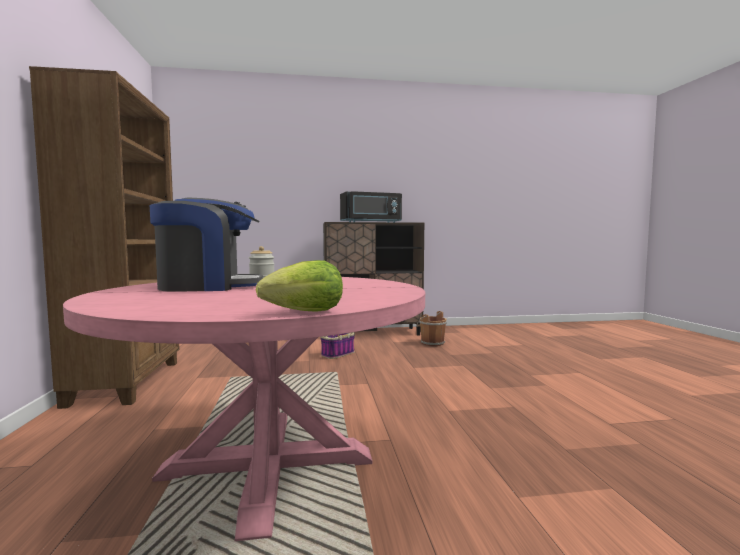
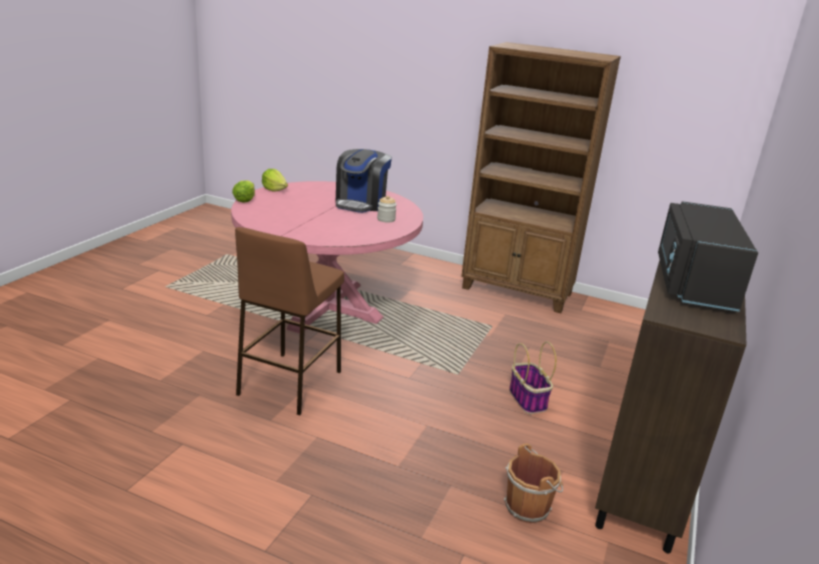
camera: 120 degrees right, 20 degrees up
none -> brown stool [235,227,344,415]
none -> lettuce [262,169,288,192]

